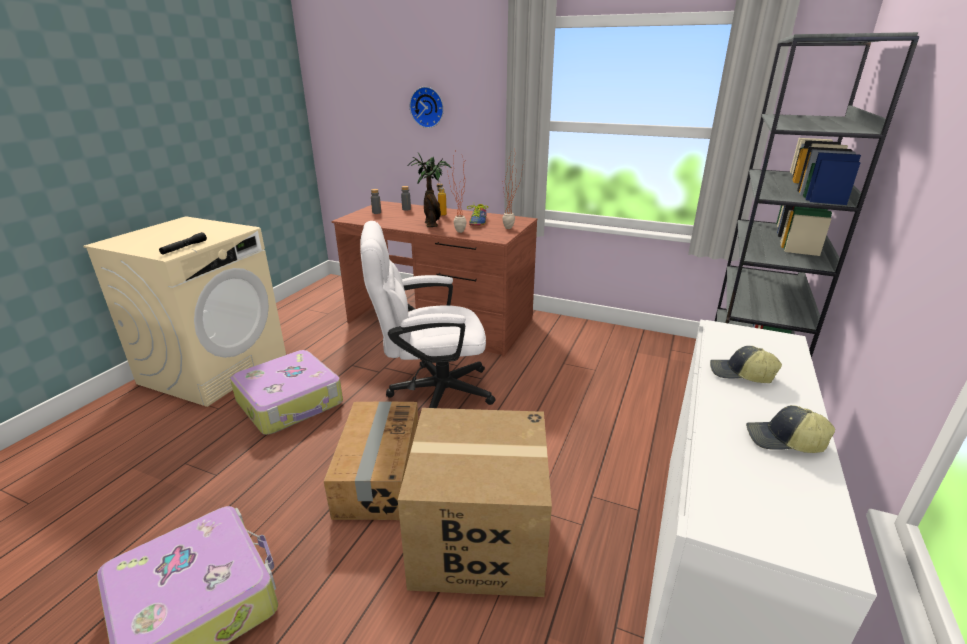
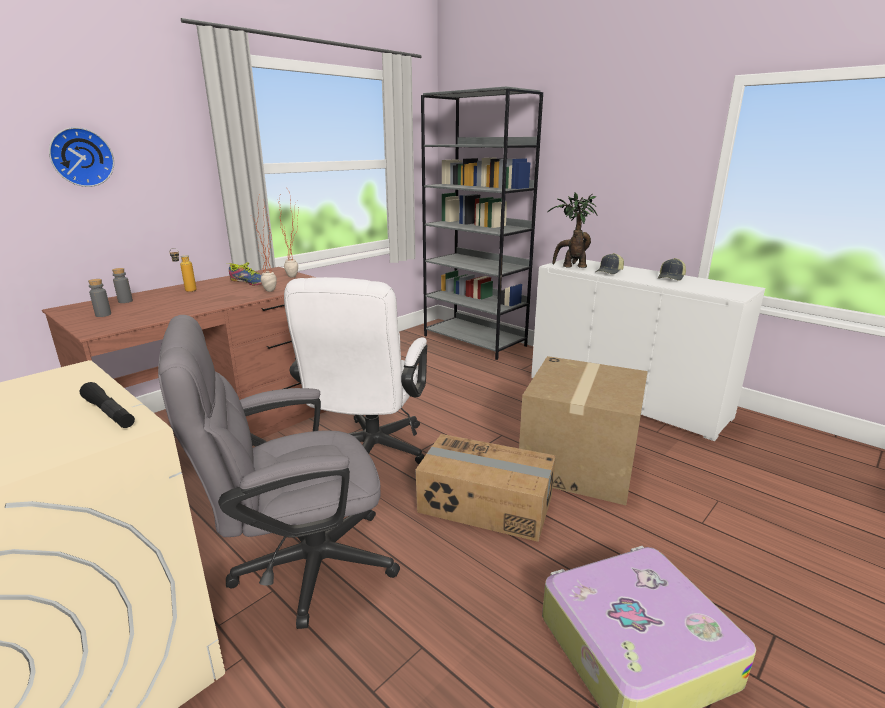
camera: 70 degrees left, 5 degrees down
suitcase [230,350,343,435] -> grey office chair [158,315,400,629]
potted plant [408,153,451,227] -> potted plant moved to [547,192,598,268]

